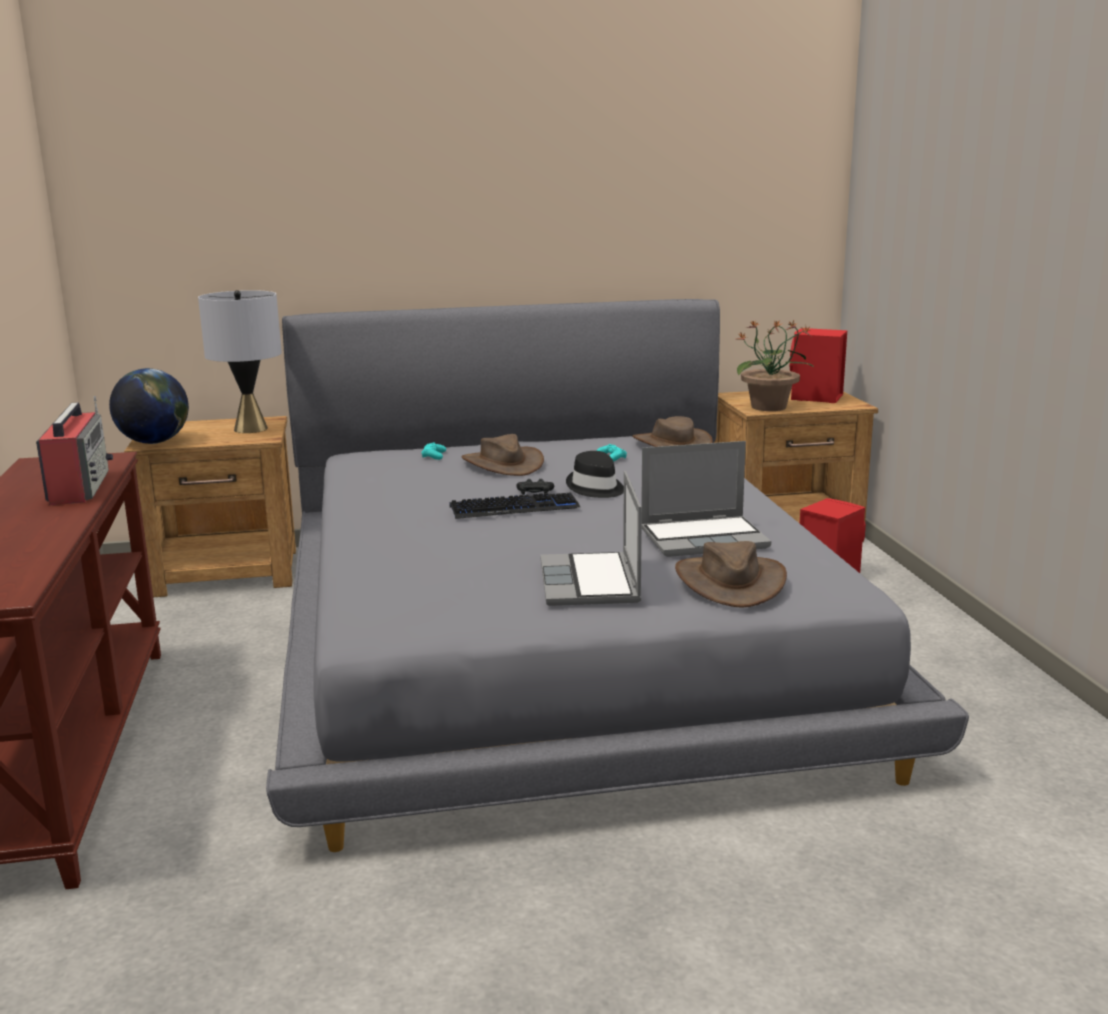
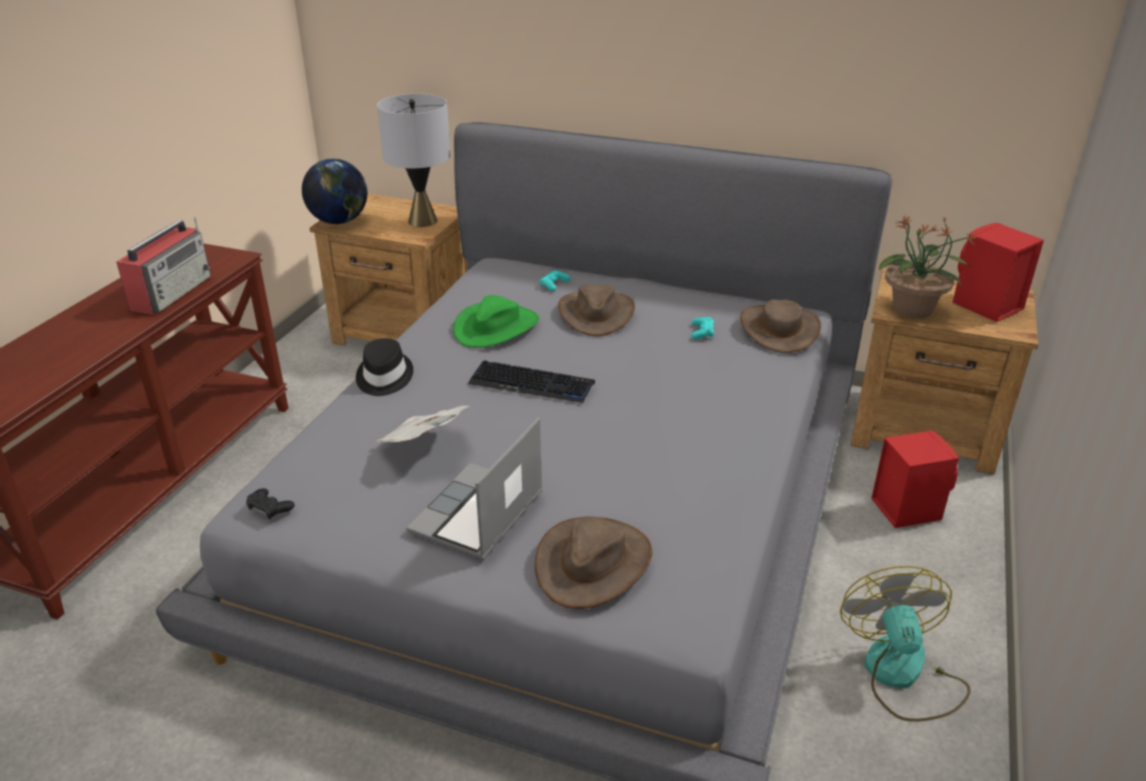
camera: 30 degrees right, 15 degrees up
black game controller [516,479,554,495] -> black game controller moved to [246,488,295,519]
black hat [566,451,624,498] -> black hat moved to [356,338,413,396]
laptop [641,441,771,557] -> none
none -> newspaper [375,406,470,443]
none -> green hat [453,295,539,348]
none -> fan [840,566,971,722]

